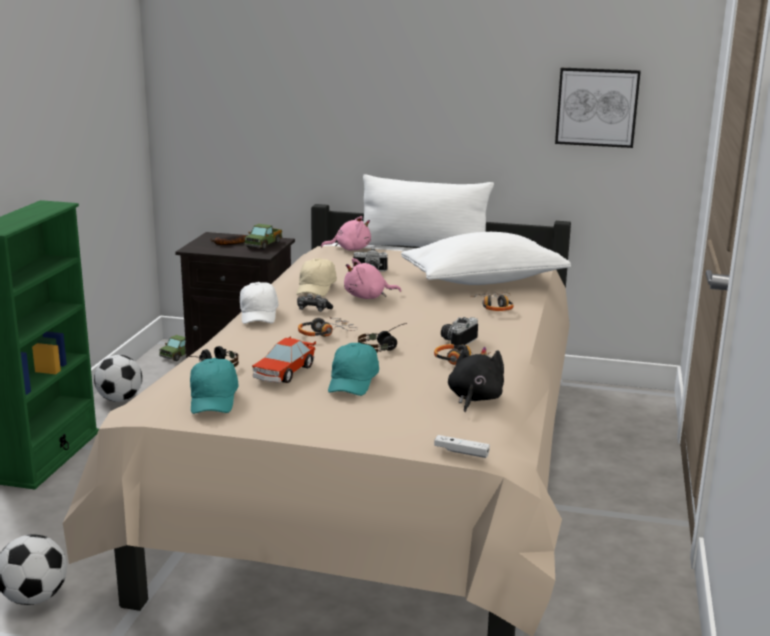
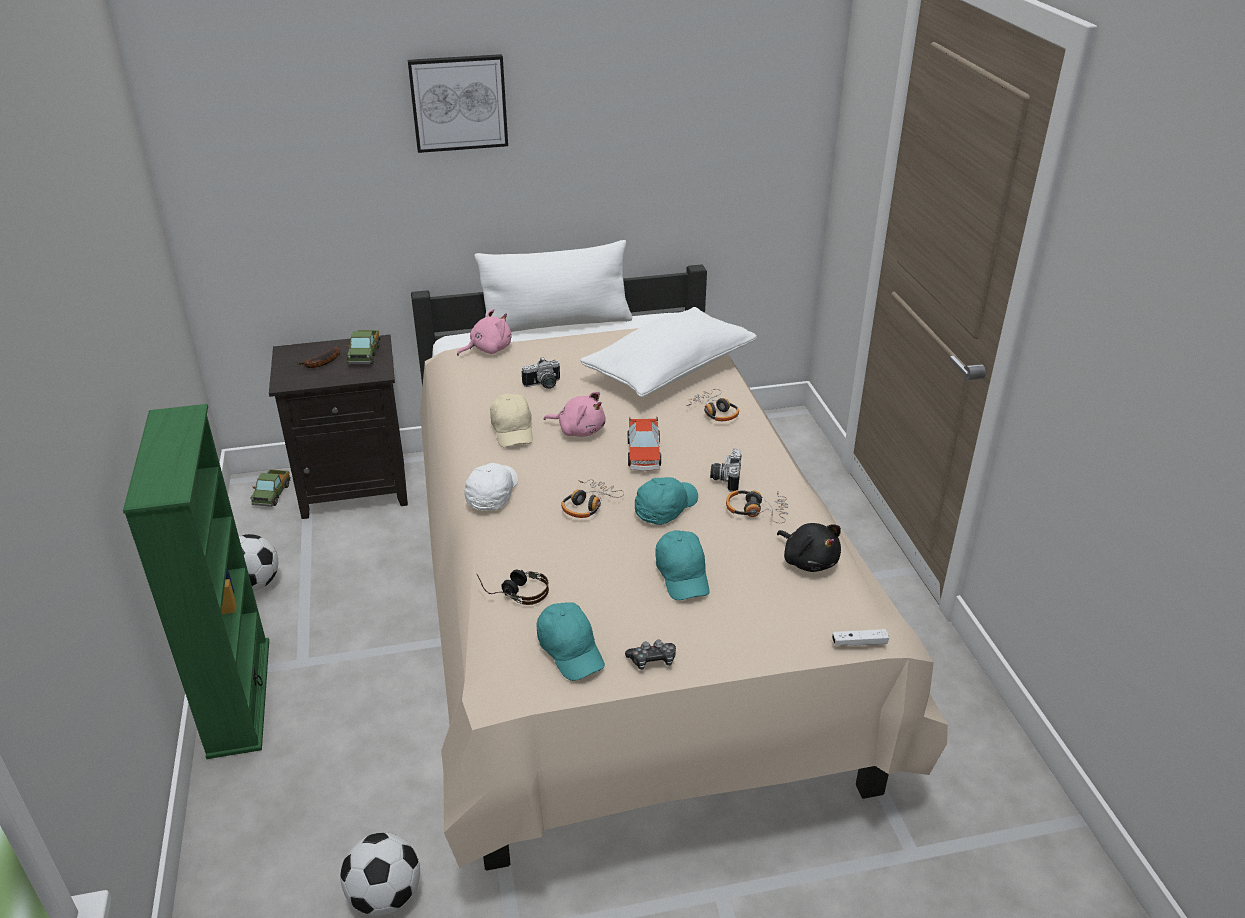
camera: 25 degrees left, 15 degrees up
white cap [240,282,279,324] -> white cap turned 135 degrees counterclockwise [464,463,518,511]
toy car [252,336,316,383] -> toy car moved to [628,416,661,471]
game controller [297,294,333,312] -> game controller moved to [625,640,676,670]
pink plush toy [344,258,401,299] -> pink plush toy turned 120 degrees counterclockwise [544,391,606,437]
headphones [358,323,407,352] -> turquoise cap [635,477,698,525]
black plush toy [448,346,504,412] -> black plush toy turned 150 degrees clockwise [777,523,841,572]
picture [555,68,641,148] -> picture moved to [408,54,508,153]

